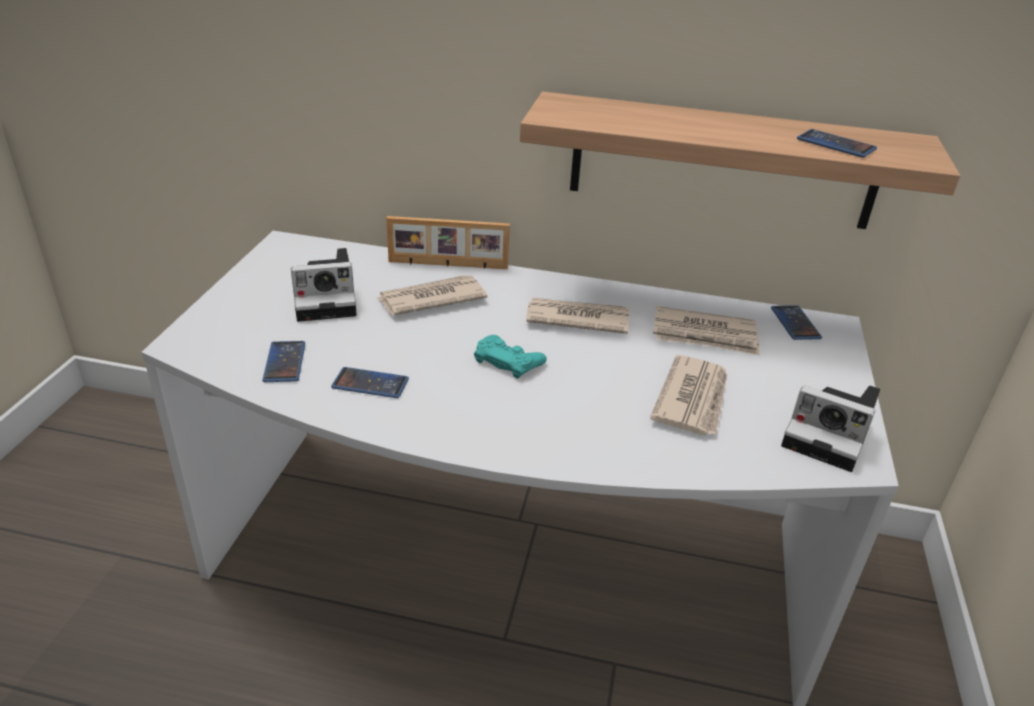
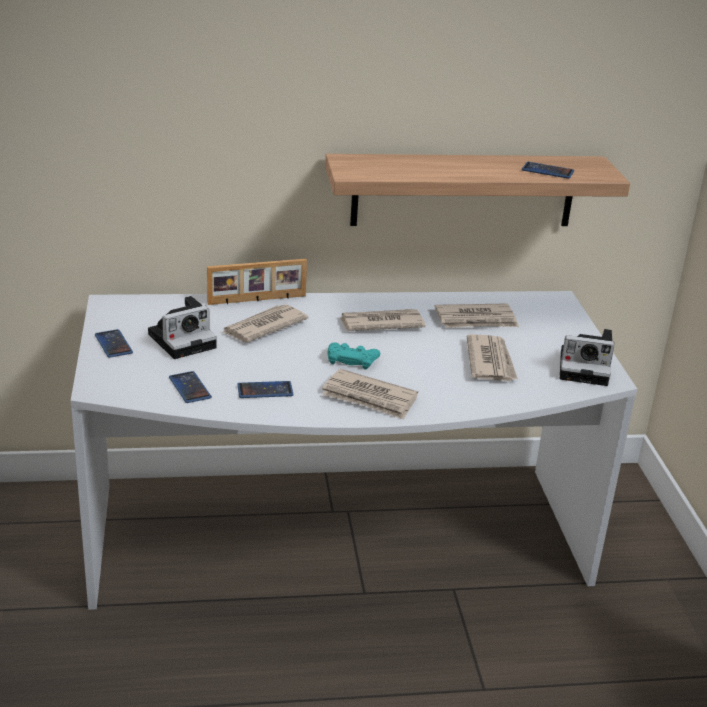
camera: 20 degrees left, 5 degrees down
phone [771,305,822,340] -> phone moved to [95,329,133,358]
none -> newspaper [322,369,418,419]

